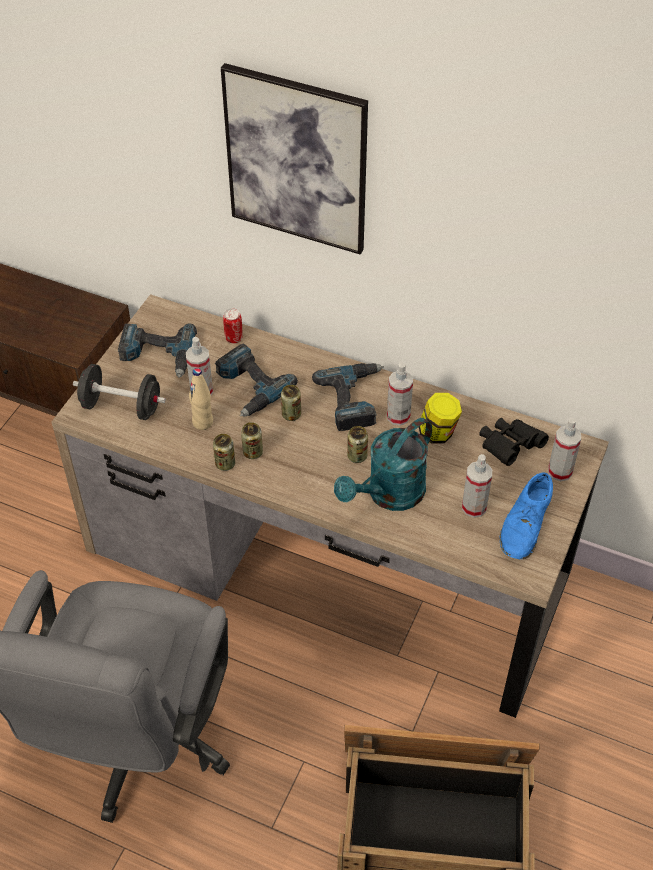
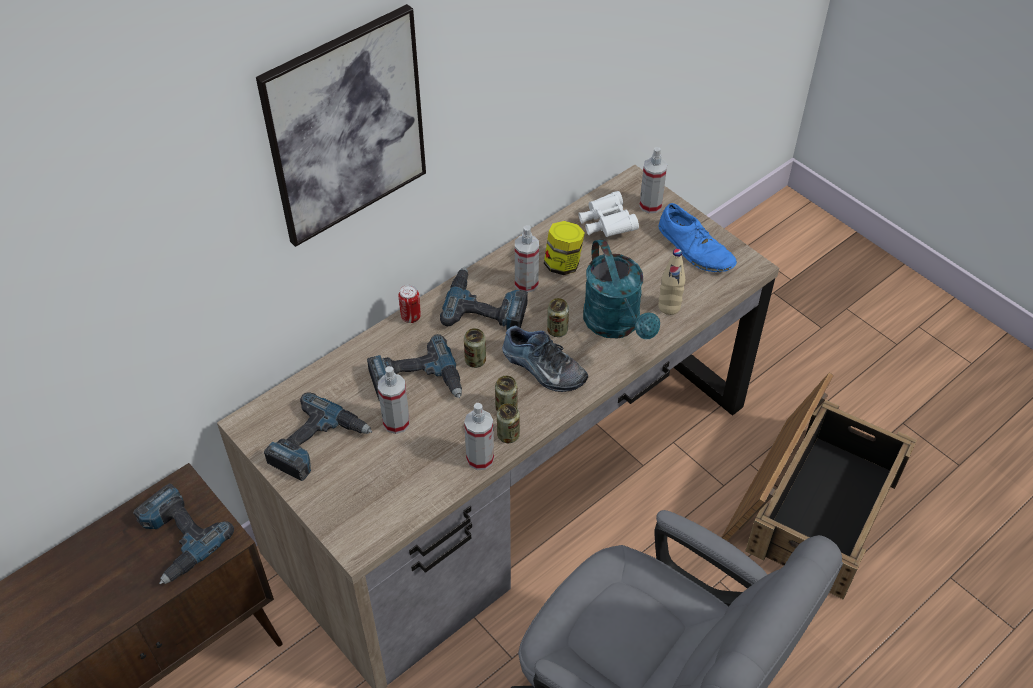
camera: 65 degrees left, 0 degrees up
black dumbbell [73,364,166,420] -> none
beige bottle [189,368,213,430] -> beige bottle moved to [658,249,685,315]
can [223,309,243,344] -> can moved to [399,285,421,323]
spray bottle [462,454,492,518] -> spray bottle moved to [464,403,494,470]
black binoculars [479,418,549,466] -> white binoculars [578,191,639,237]
none -> power drill [133,483,234,584]
none -> shoe [502,326,588,392]

